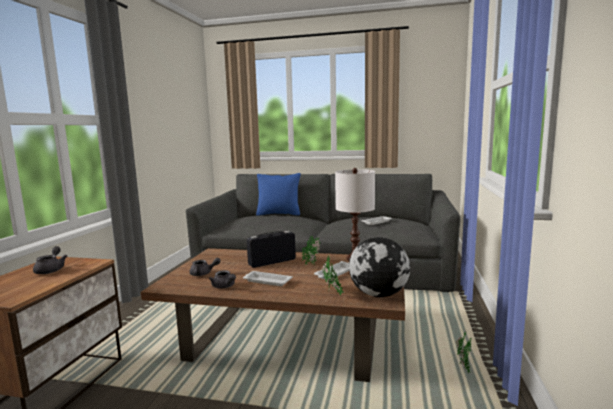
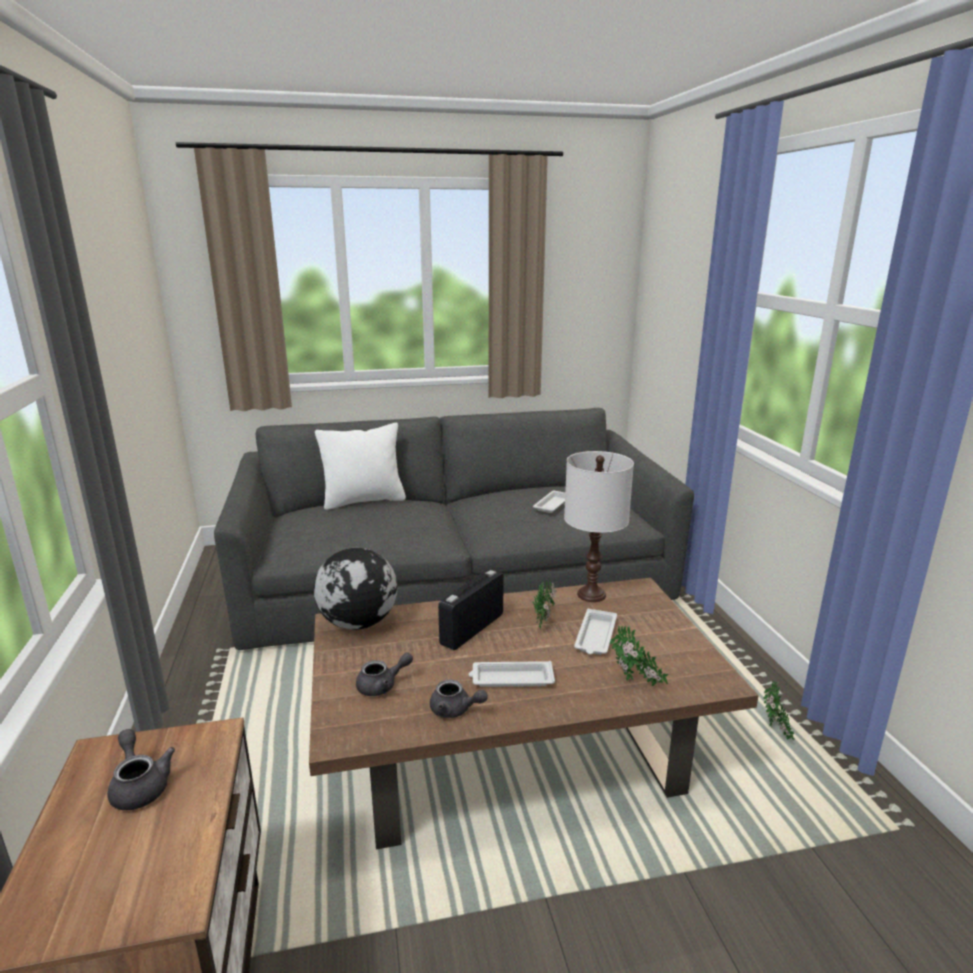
camera: 25 degrees left, 10 degrees up
blue pillow [256,173,301,216] -> white pillow [315,423,406,510]
globe [349,237,410,297] -> globe moved to [313,548,397,630]

